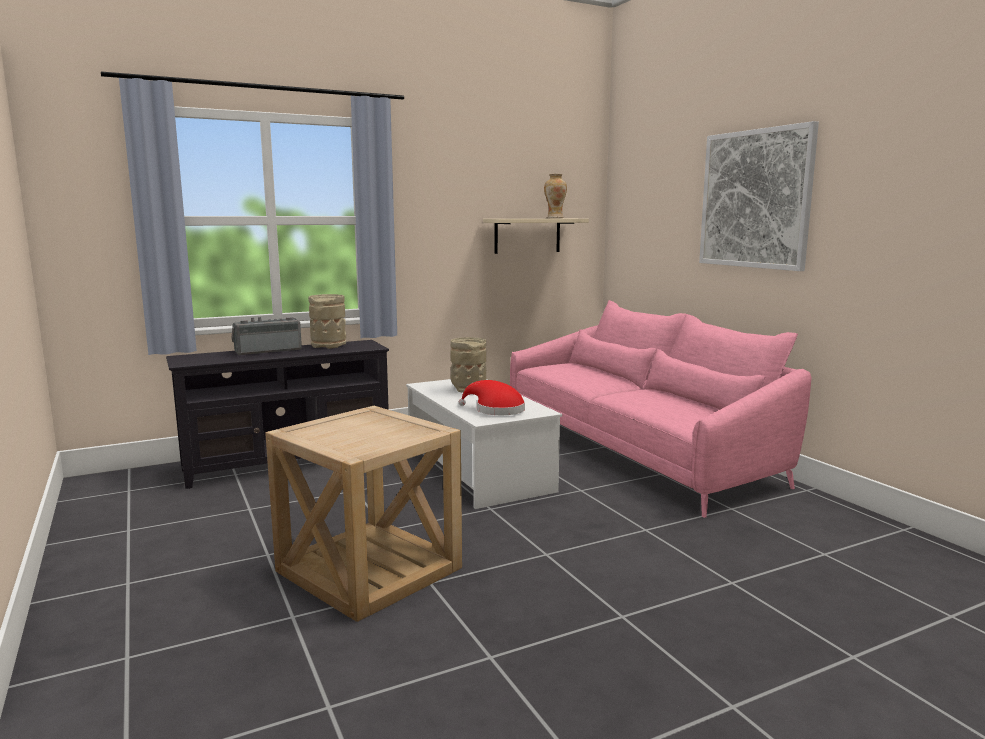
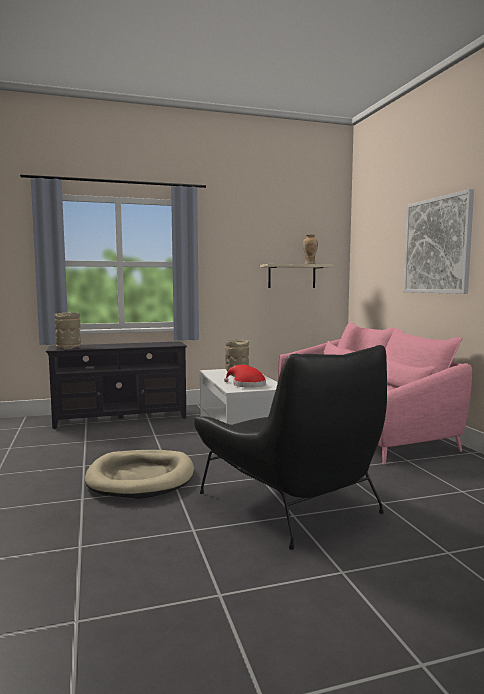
camera: 10 degrees right, 5 degrees down
radio [231,317,302,355] -> none
beige side table [265,406,462,622] -> beige dog bed [85,450,194,499]
beige vase [308,294,346,349] -> beige vase moved to [54,313,81,349]
none -> black armchair [194,345,387,550]

